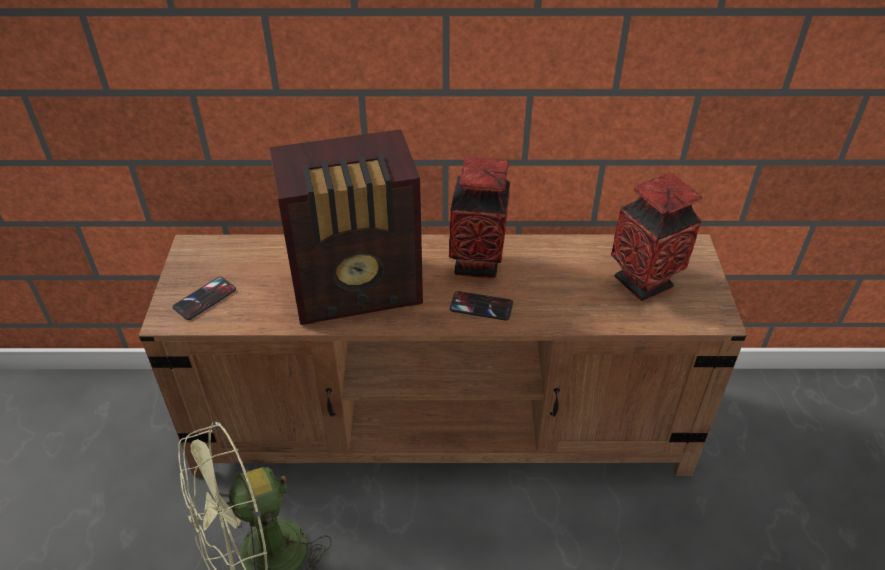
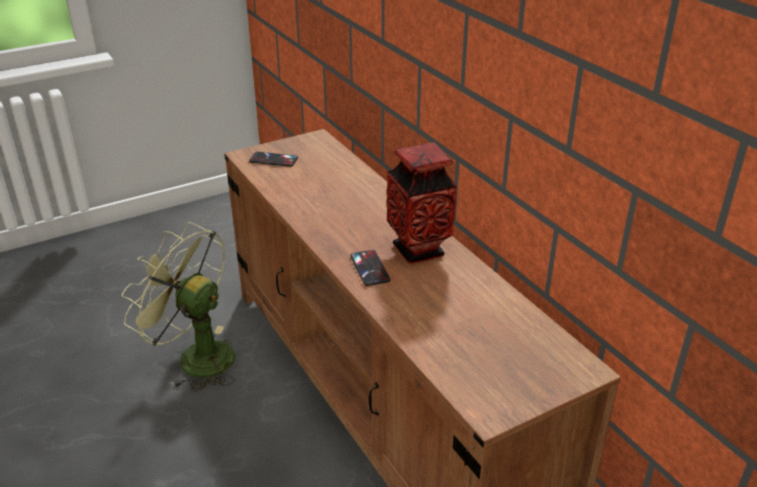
camera: 60 degrees right, 10 degrees down
radio [269,129,423,325] -> none
vase [611,173,702,301] -> none

